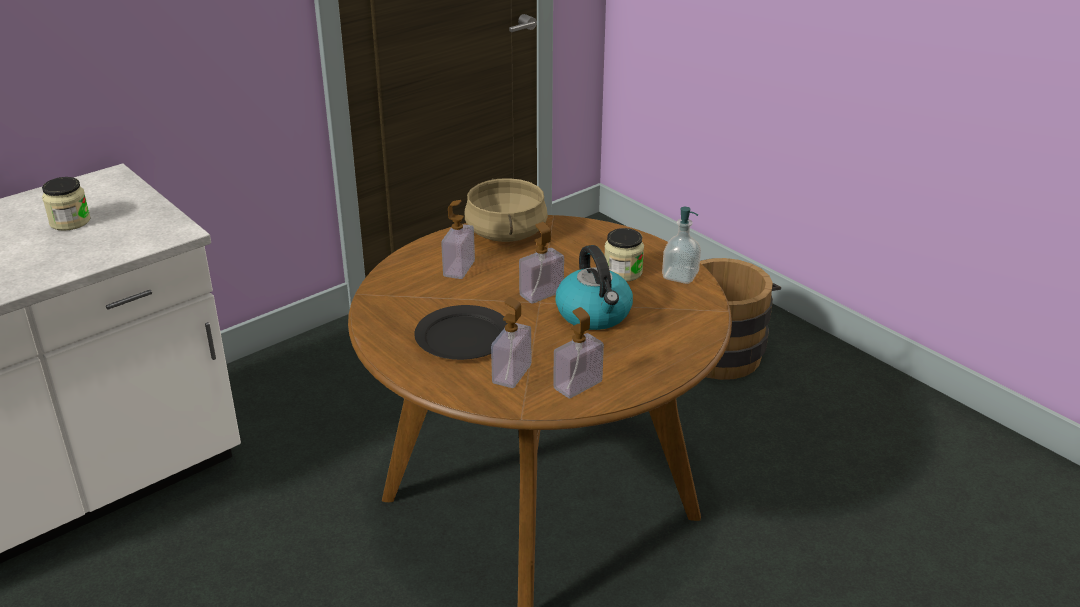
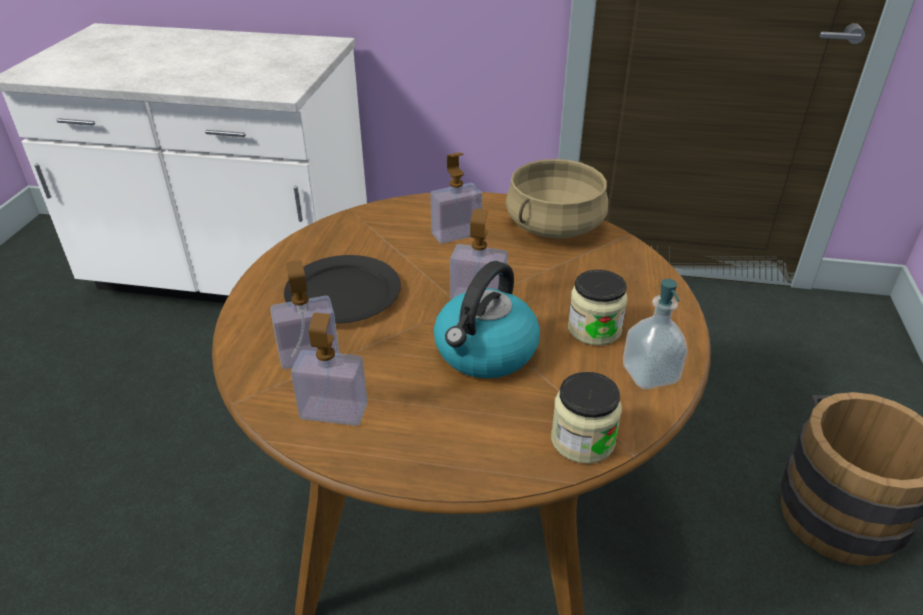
camera: 50 degrees right, 5 degrees up
jar [42,177,91,231] -> jar moved to [551,372,622,464]

